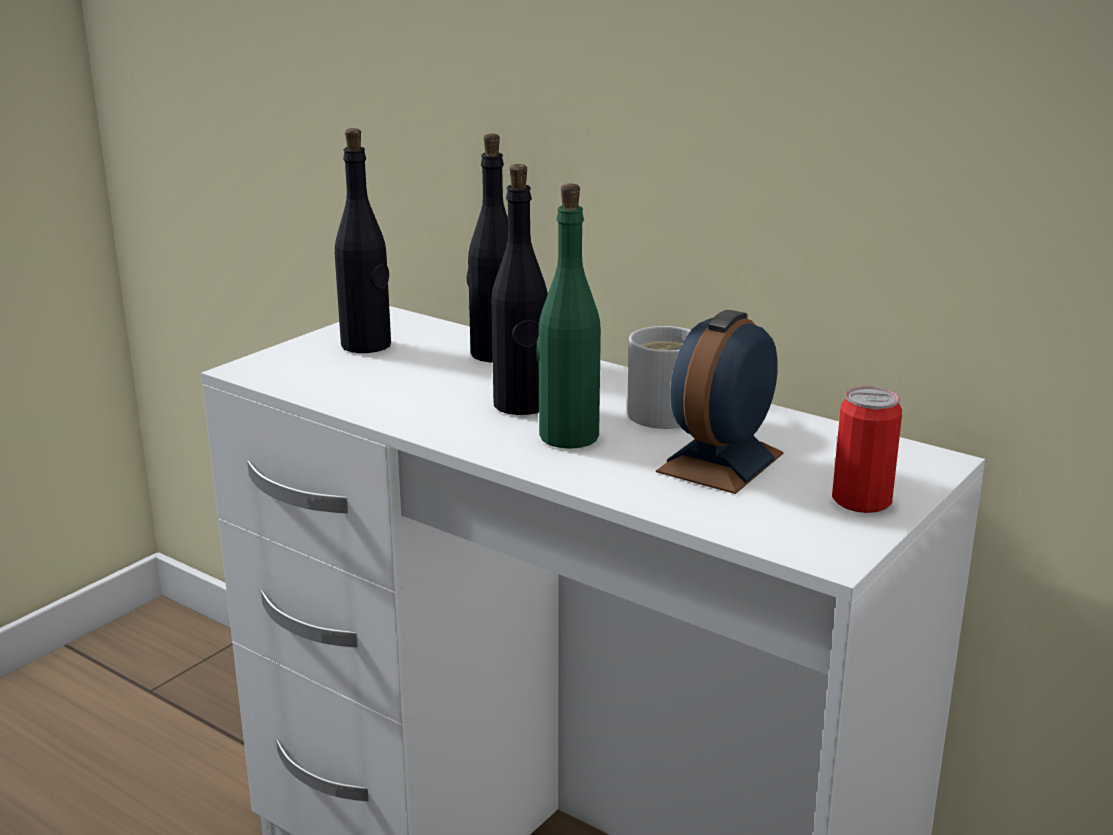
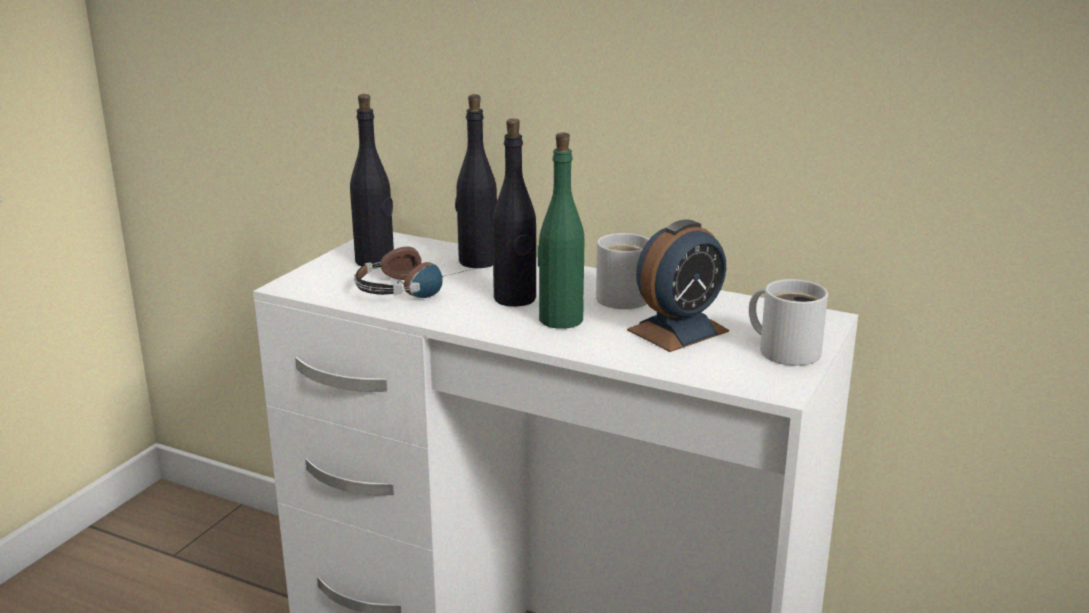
camera: 10 degrees left, 0 degrees up
alarm clock [656,310,783,494] -> alarm clock turned 150 degrees counterclockwise [627,220,729,352]
can [832,386,902,513] -> white mug [749,279,828,366]
none -> headphones [354,247,473,298]

